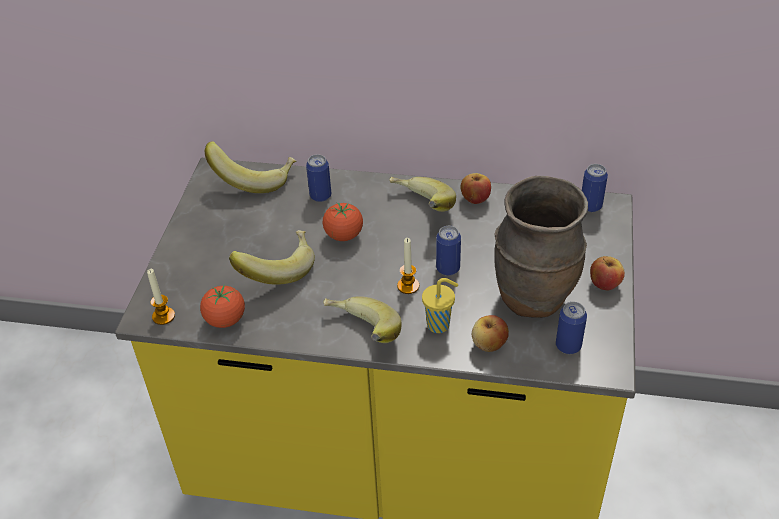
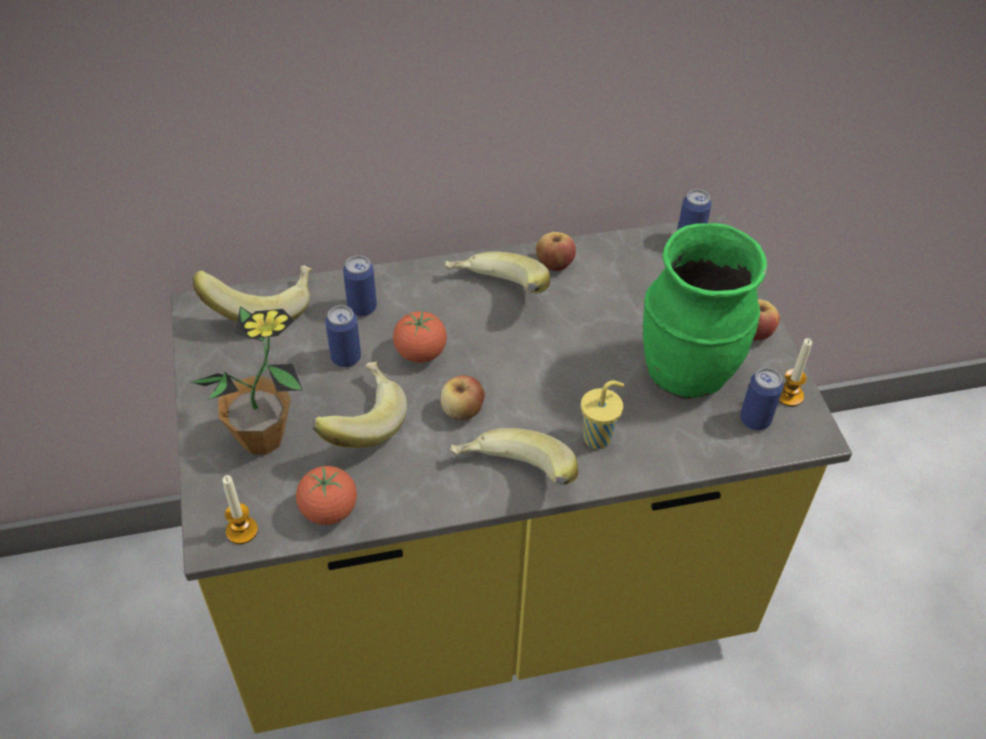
camera: 25 degrees left, 5 degrees up
candle [397,238,419,294] -> candle moved to [779,338,812,406]
can [436,226,461,276] -> can moved to [325,305,361,367]
apple [472,315,509,352] -> apple moved to [440,375,485,421]
brown vase [494,176,588,318] -> green vase [643,223,767,399]
none -> potted plant [191,306,302,454]

